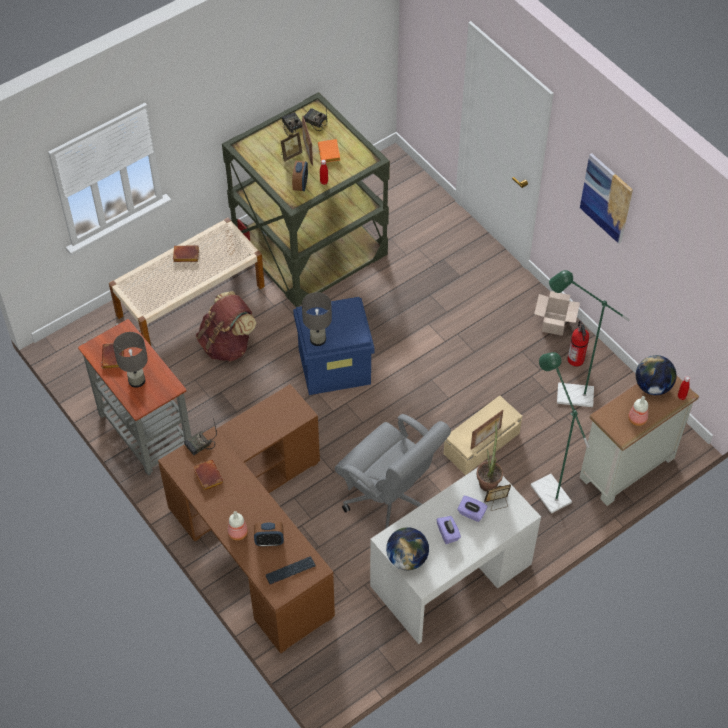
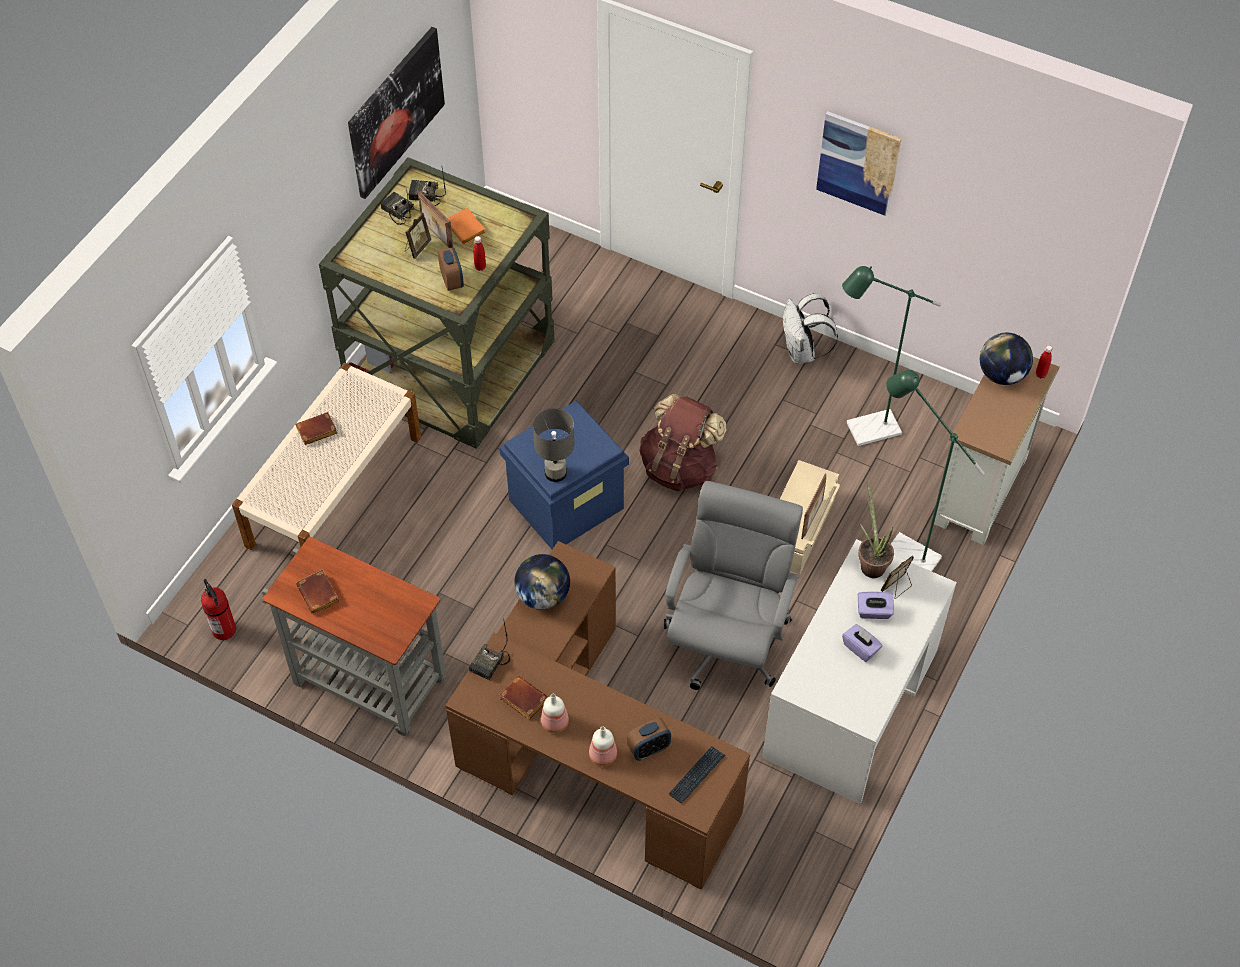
camera: 25 degrees left, 0 degrees up
grey table lamp [113,332,148,388] -> none
brown backpack [196,291,256,362] -> brown backpack moved to [639,394,726,491]
grey office chair [335,414,451,529] -> grey office chair turned 90 degrees counterclockwise [664,481,803,690]
globe [386,527,429,570] -> globe moved to [514,554,570,610]
cardboard box [534,291,580,336] -> white backpack [783,293,838,363]
fire extinguisher [568,320,589,366] -> fire extinguisher moved to [201,579,236,640]
bottle [628,396,648,426] -> bottle moved to [541,694,569,733]
none -> picture [348,27,445,199]

